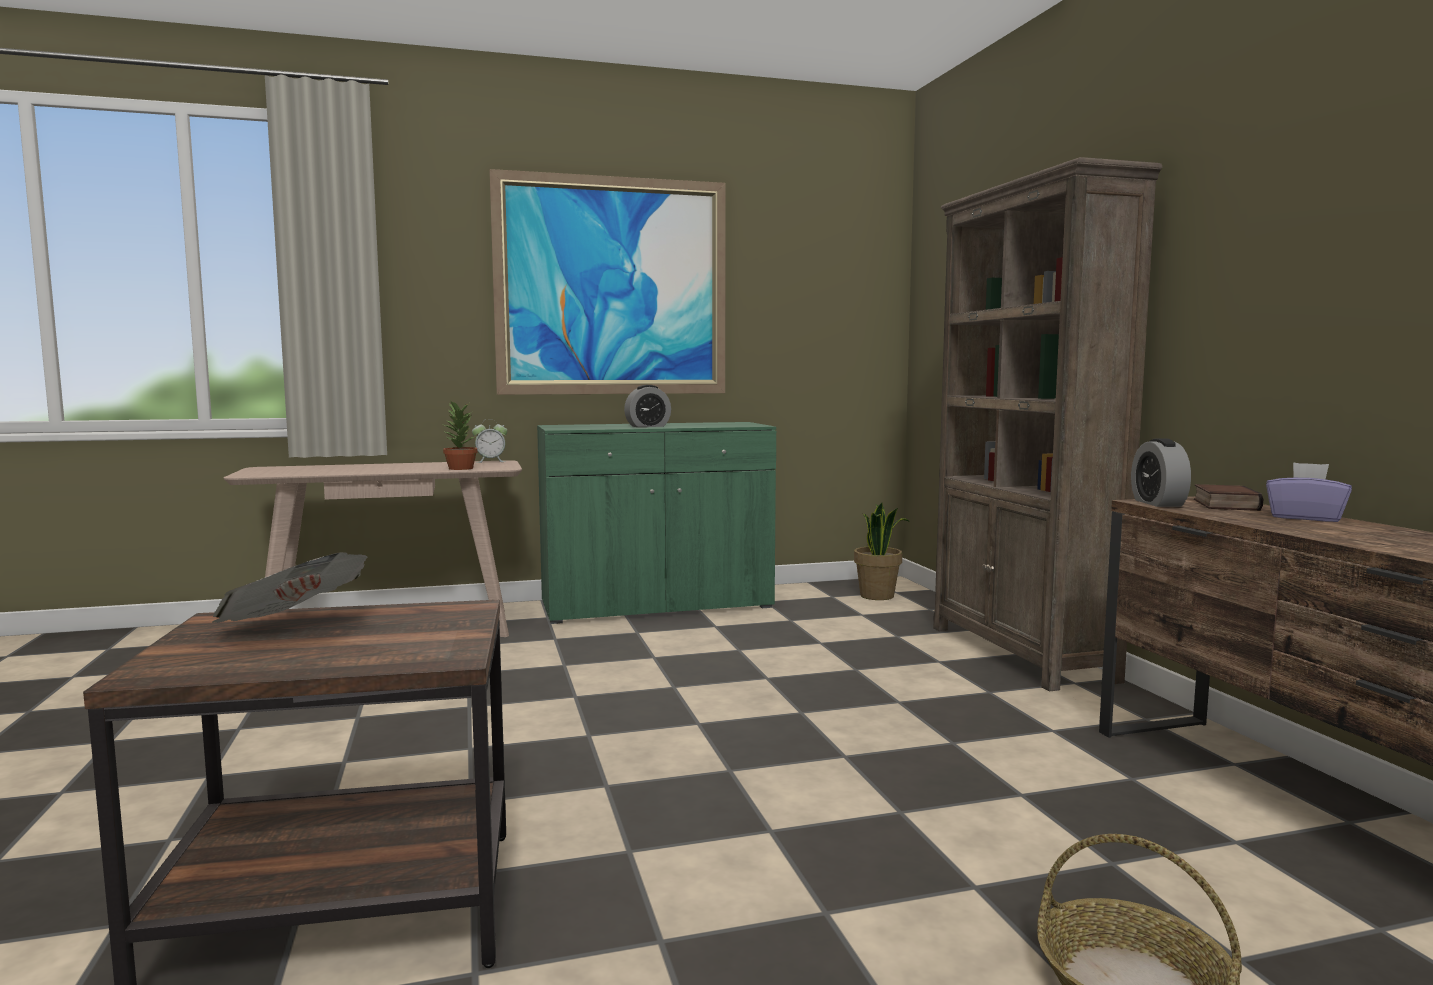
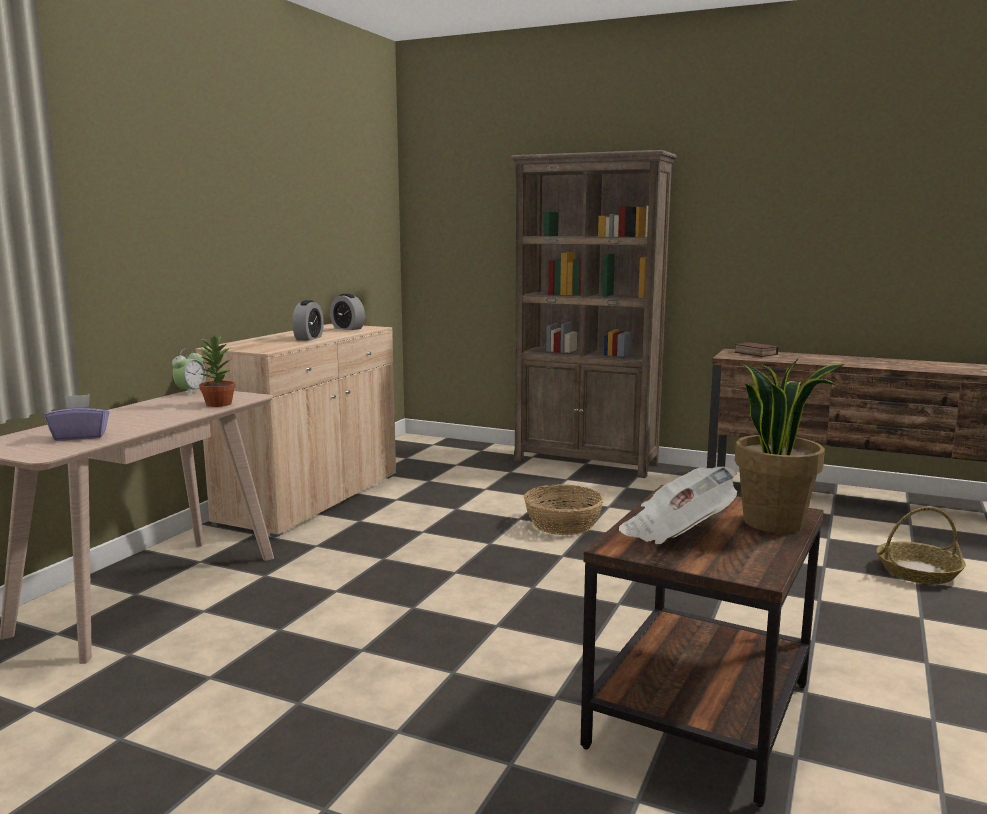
camera: 50 degrees left, 5 degrees up
picture [489,169,726,395] -> none
green cabinet [537,422,776,624] -> beige cabinet [196,324,396,538]
potted plant [854,503,910,600] -> potted plant moved to [735,359,845,533]
alarm clock [1131,438,1191,507] -> alarm clock moved to [330,294,365,330]
purple tissue box [1266,462,1352,522] -> purple tissue box moved to [44,394,110,441]
none -> basket [524,484,604,535]

